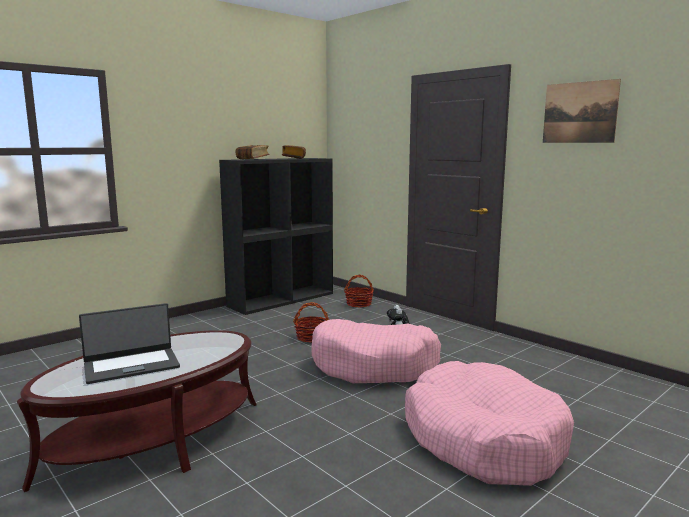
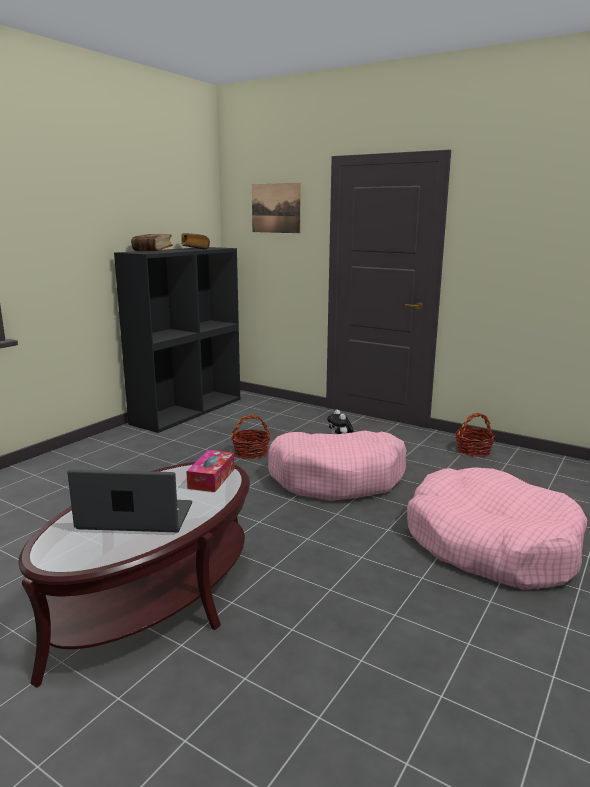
camera: 15 degrees left, 5 degrees up
laptop [79,303,180,384] -> laptop turned 135 degrees counterclockwise [67,469,192,532]
basket [344,274,374,308] -> basket moved to [455,413,496,457]
picture [543,79,621,143] -> picture moved to [252,183,301,233]
none -> tissue box [186,450,234,492]

